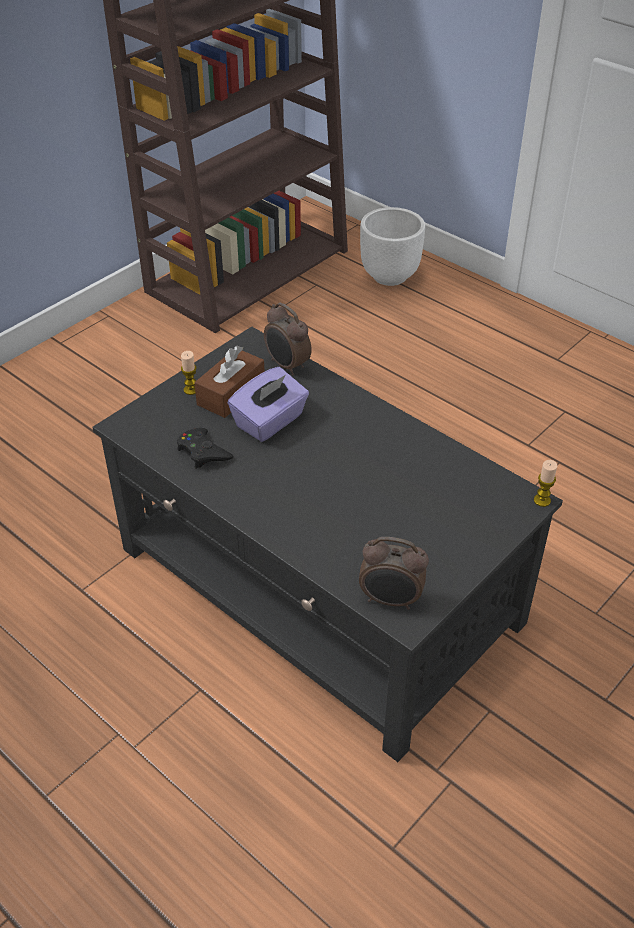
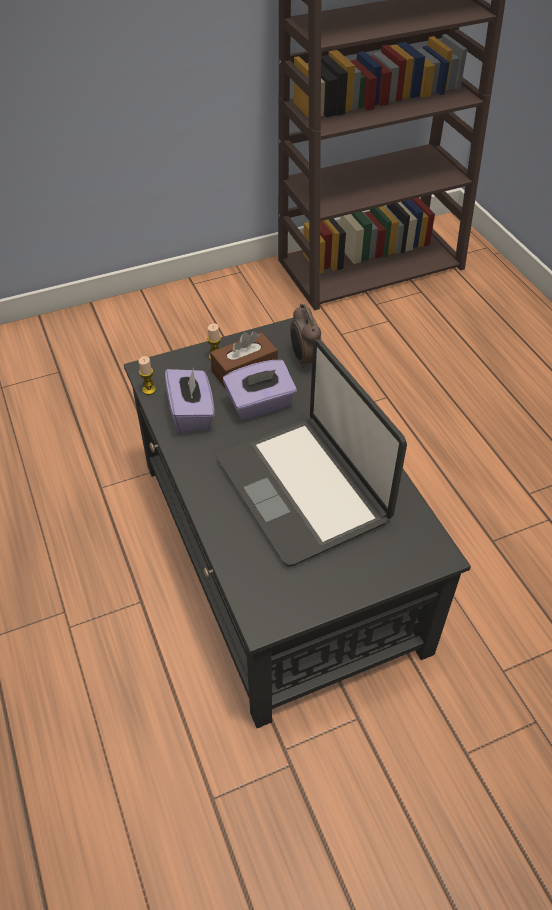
camera: 25 degrees right, 5 degrees up
black game controller [177,428,233,469] -> purple tissue box [165,367,215,433]
alarm clock [359,537,429,610] -> none
white planter [360,207,425,286] -> none
candle [534,460,557,507] -> candle moved to [139,356,156,395]
none -> laptop [217,339,407,566]

